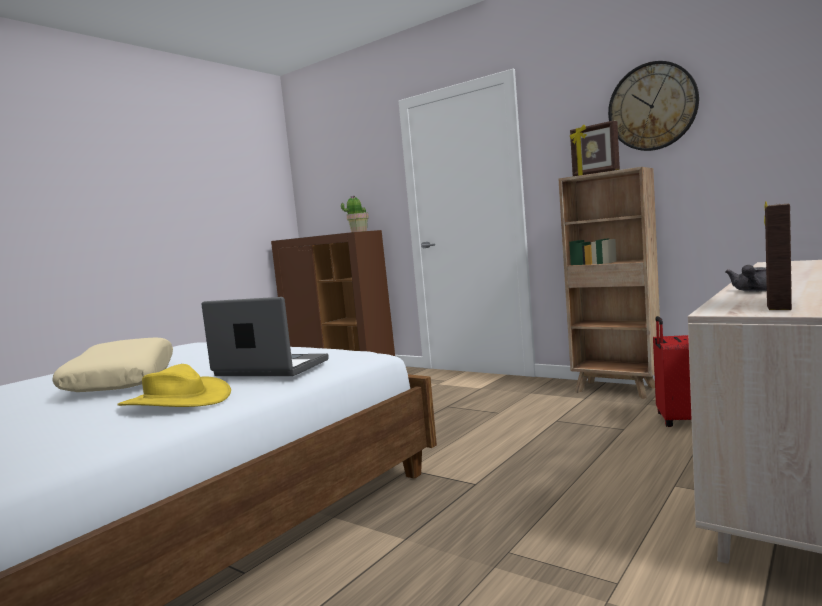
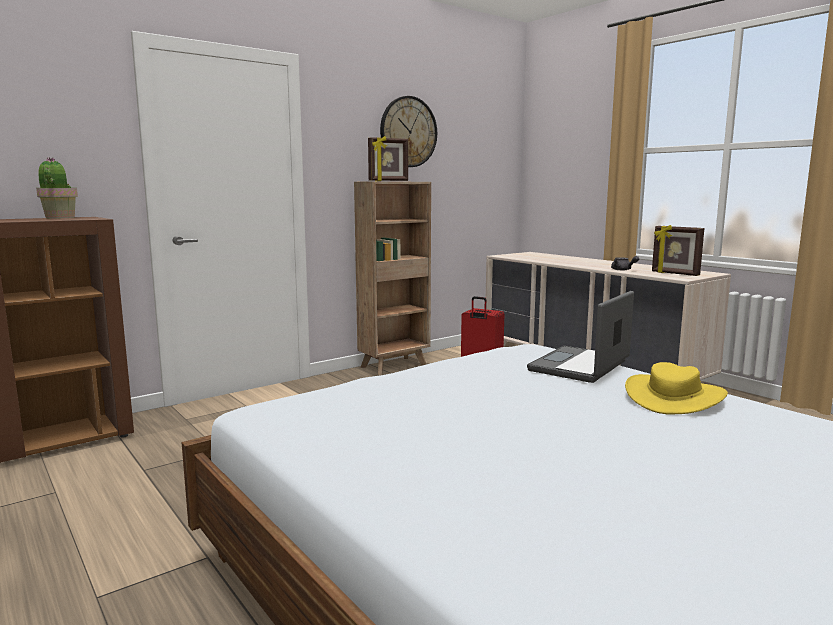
camera: 75 degrees left, 5 degrees up
beige pillow [52,337,173,392] -> none

